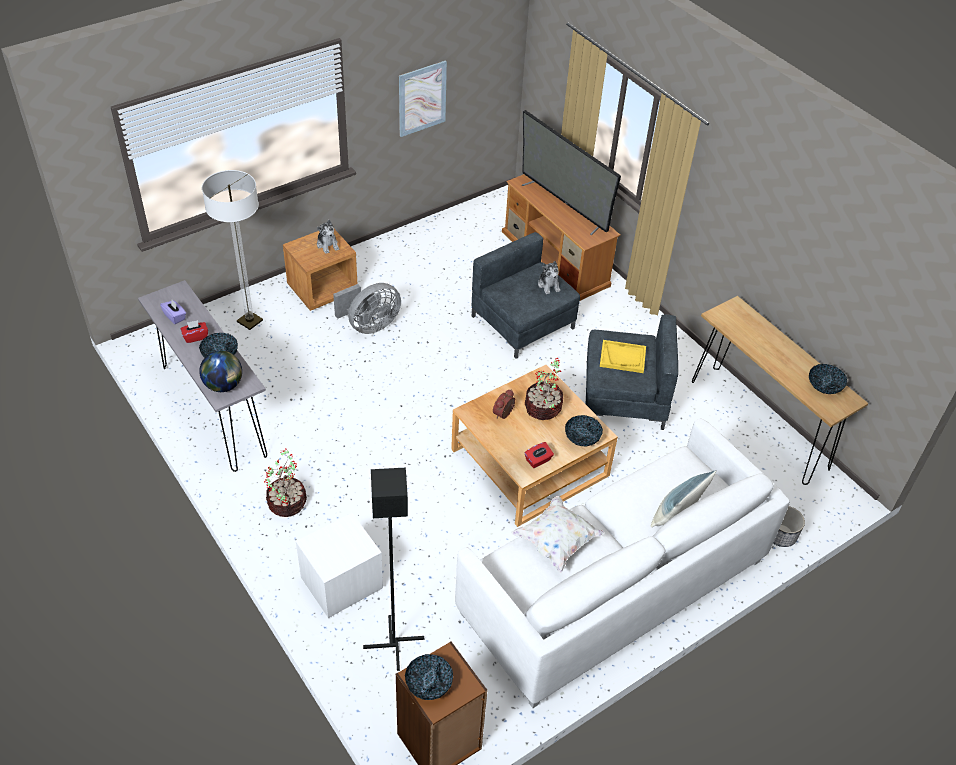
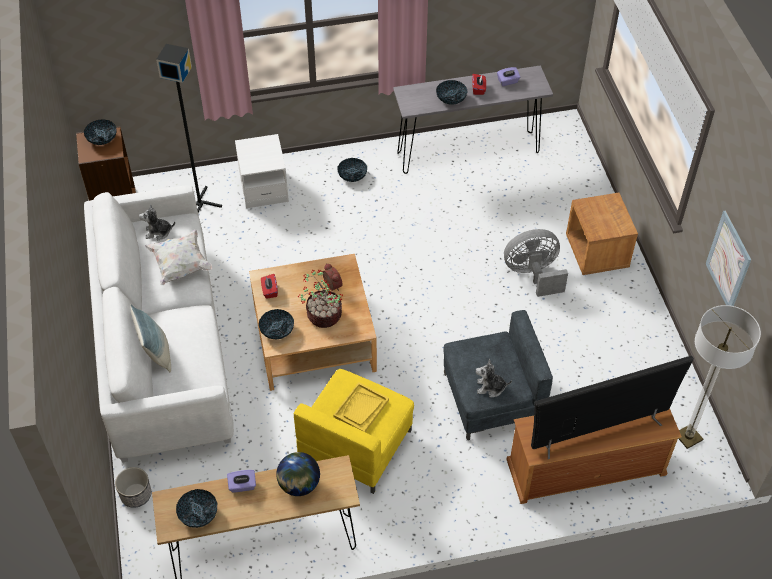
camera: 115 degrees right, 5 degrees up
globe [199,351,242,392] -> globe moved to [276,452,320,496]
floor lamp [202,170,263,330] -> floor lamp moved to [678,305,761,449]
potted plant [264,449,307,517] -> bowl [337,158,367,182]
plush toy [317,220,339,254] -> plush toy moved to [139,204,175,240]
grey fan [333,283,401,334] -> grey fan turned 90 degrees clockwise [504,229,568,297]
grey armchair [586,315,678,430] -> yellow armchair [294,369,414,494]
none -> purple tissue box [227,470,256,493]

